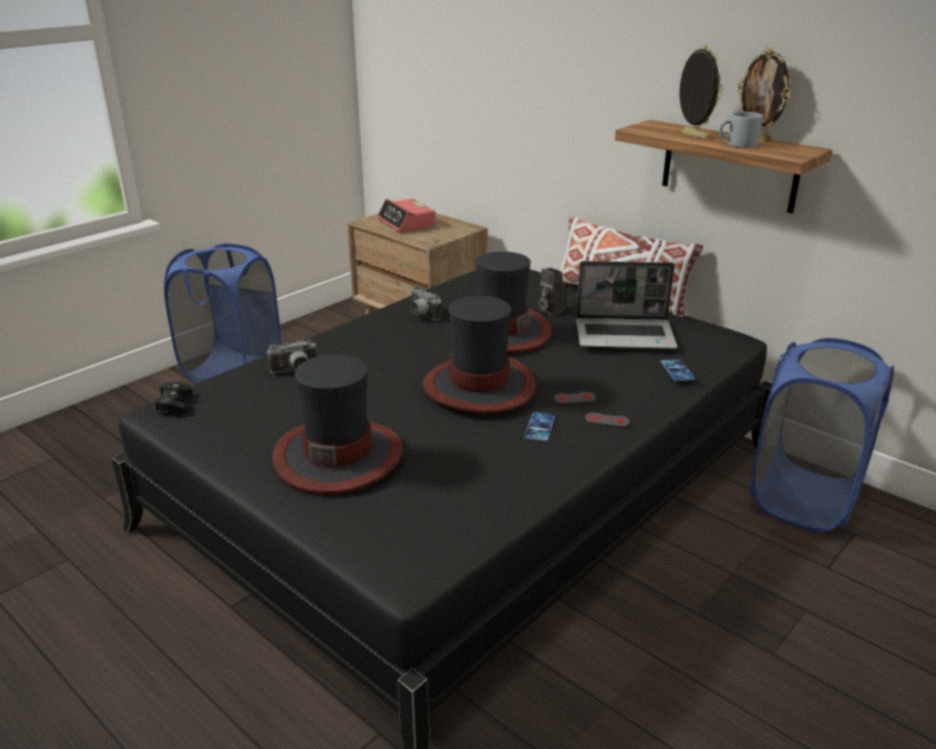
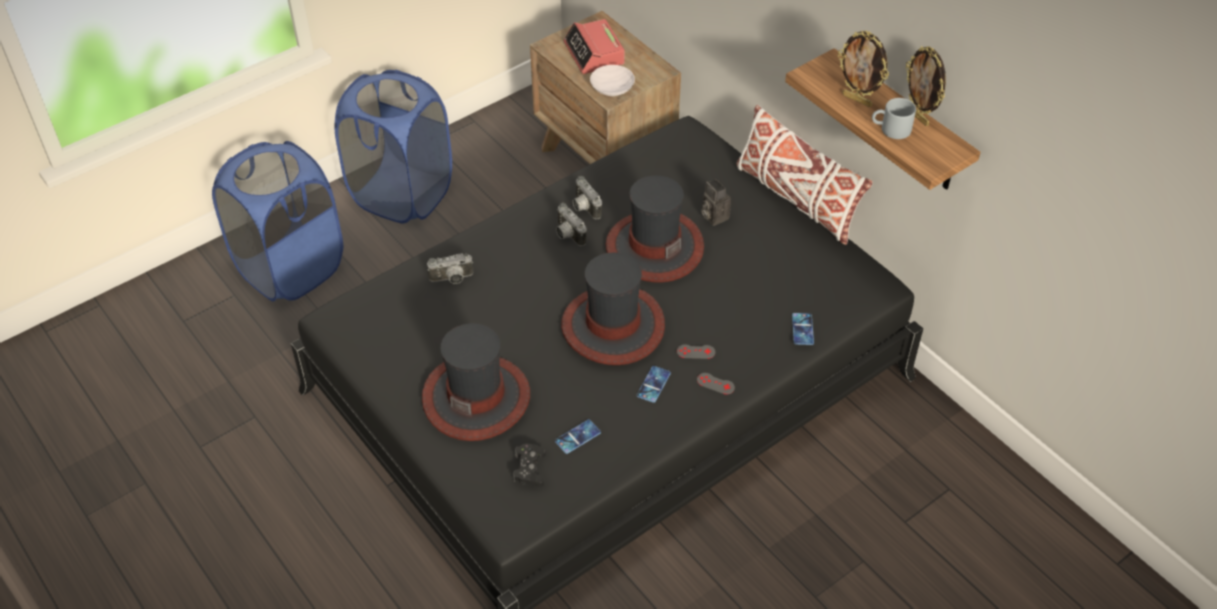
camera: 10 degrees right, 20 degrees up
black game controller [153,382,193,414] -> black game controller moved to [513,444,546,487]
laptop [576,261,678,349] -> none
picture frame [679,45,723,138] -> picture frame turned 150 degrees clockwise [838,31,889,107]
blue laundry basket [750,338,894,532] -> blue laundry basket moved to [212,141,343,302]
none -> phone [555,419,601,454]
none -> camera [556,203,587,246]
none -> white bowl [590,65,635,96]

